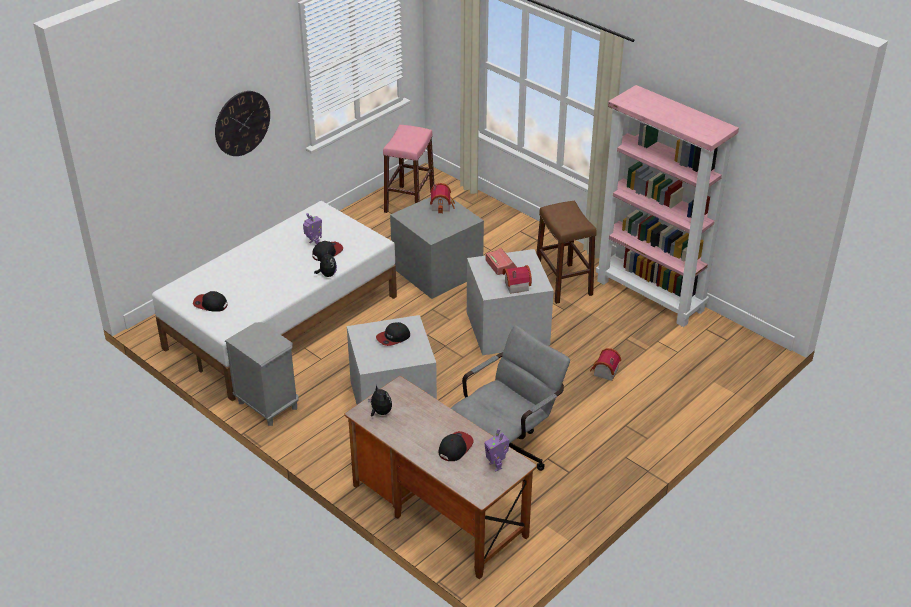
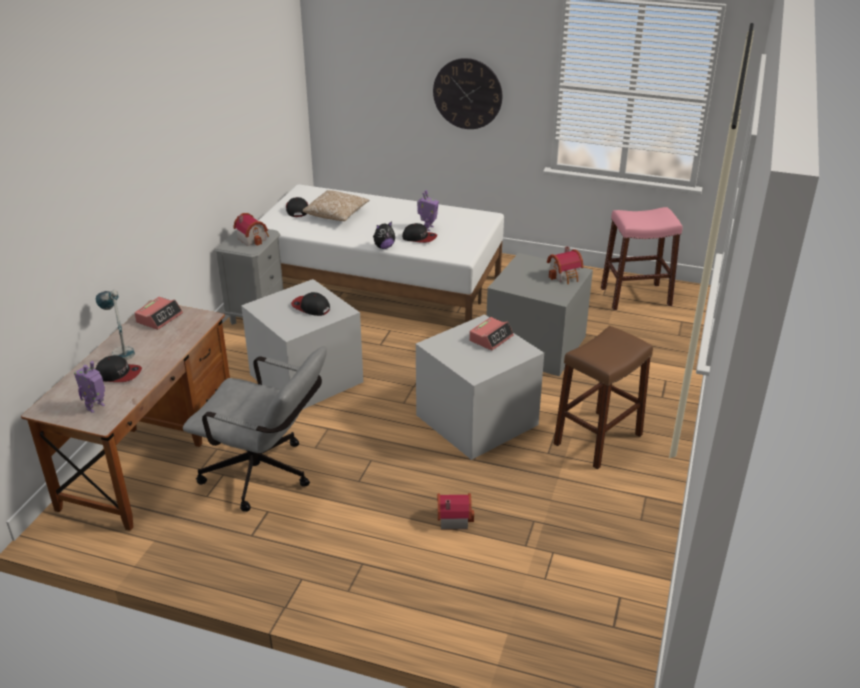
camera: 65 degrees right, 5 degrees down
plush toy [368,385,392,417] -> alarm clock [134,297,183,330]
toy house [502,265,532,294] -> toy house moved to [233,213,269,246]
pink bookcase [596,85,739,327] -> none
none -> table lamp [96,290,135,360]
none -> pillow [302,190,370,221]

